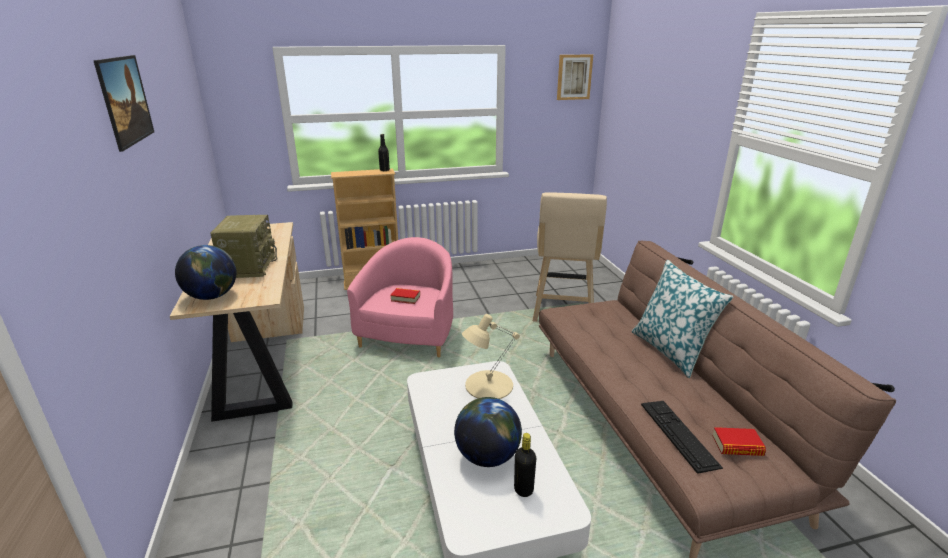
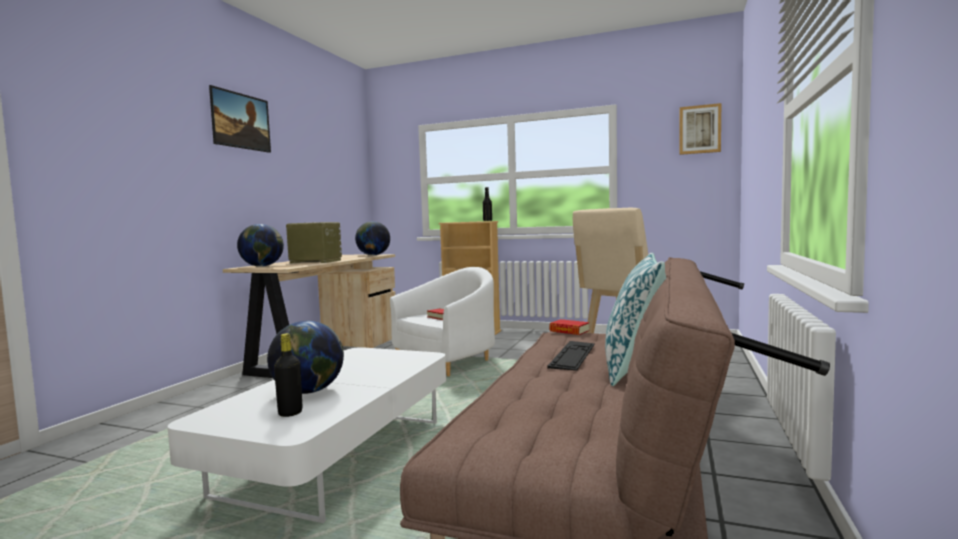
camera: 35 degrees right, 20 degrees down
radio [210,215,278,278] -> radio turned 105 degrees counterclockwise [286,222,342,263]
pink armchair [347,237,453,357] -> white armchair [390,267,495,376]
beige table lamp [462,314,520,399] -> none
keyboard [641,401,723,474] -> keyboard moved to [547,341,595,371]
book [712,427,766,456] -> book moved to [549,319,589,335]
none -> globe [355,221,390,255]

